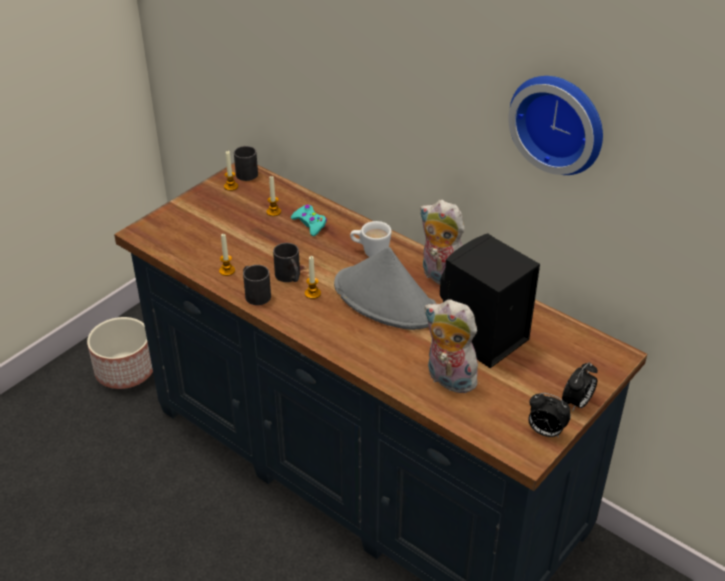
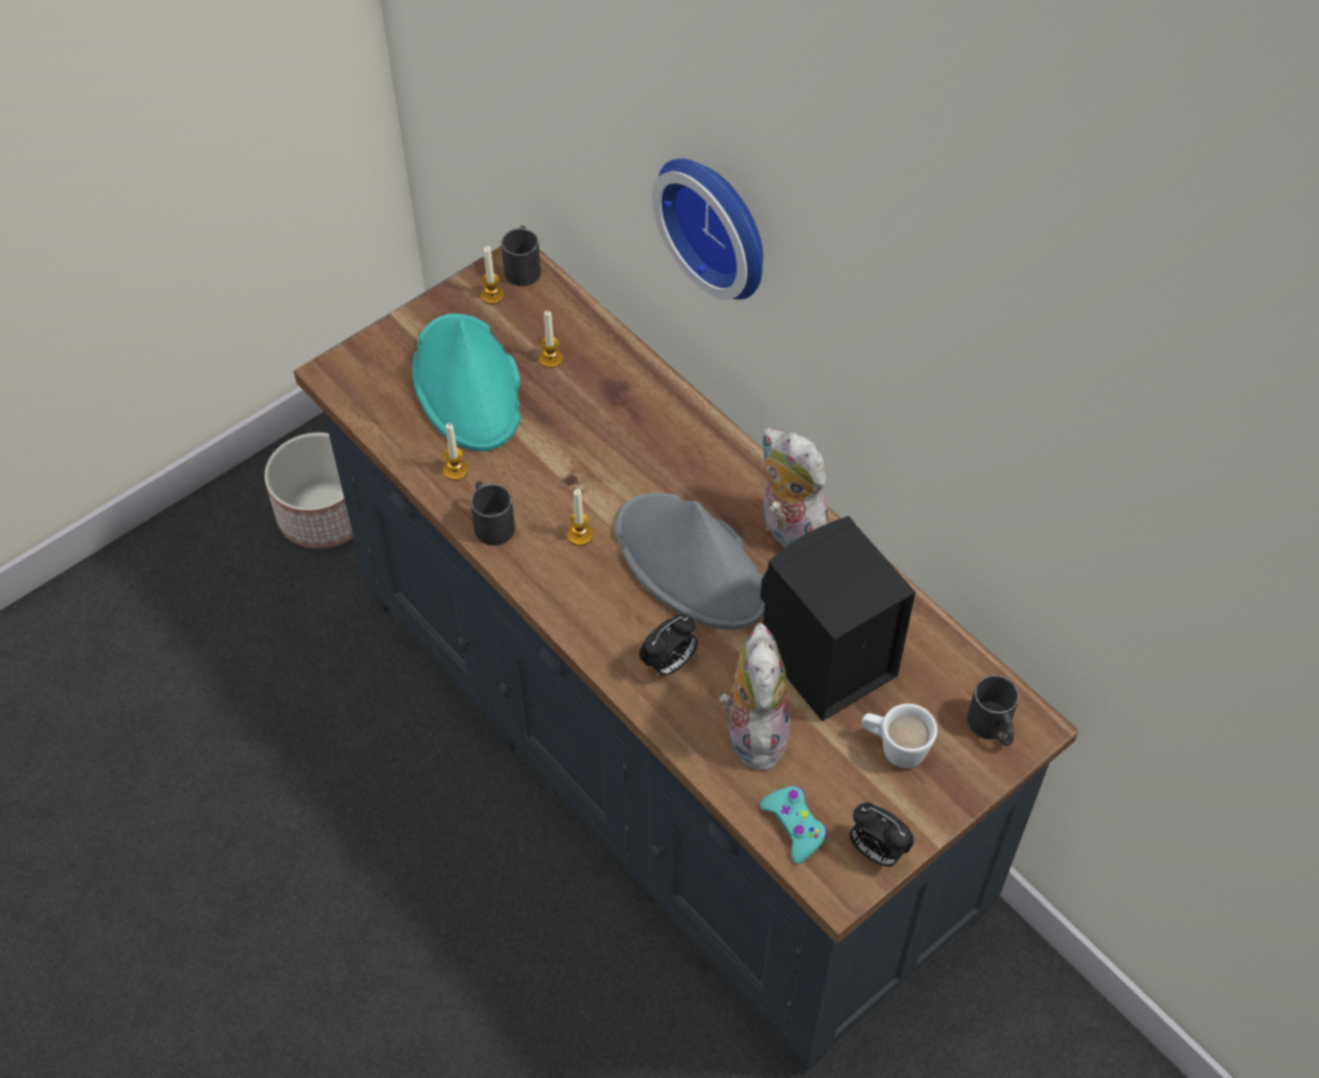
camera: 10 degrees right, 15 degrees up
black mug [273,243,300,282] -> black mug moved to [967,675,1019,746]
turquoise game controller [291,205,327,236] -> turquoise game controller moved to [760,786,827,864]
white mug [350,221,392,257] -> white mug moved to [862,704,937,768]
plush toy [425,299,478,394] -> plush toy turned 45 degrees clockwise [719,623,790,771]
wall clock [508,76,603,175] -> wall clock moved to [652,159,763,300]
alarm clock [562,362,598,412] -> alarm clock moved to [639,614,698,677]
none -> turquoise hat [412,314,521,451]

